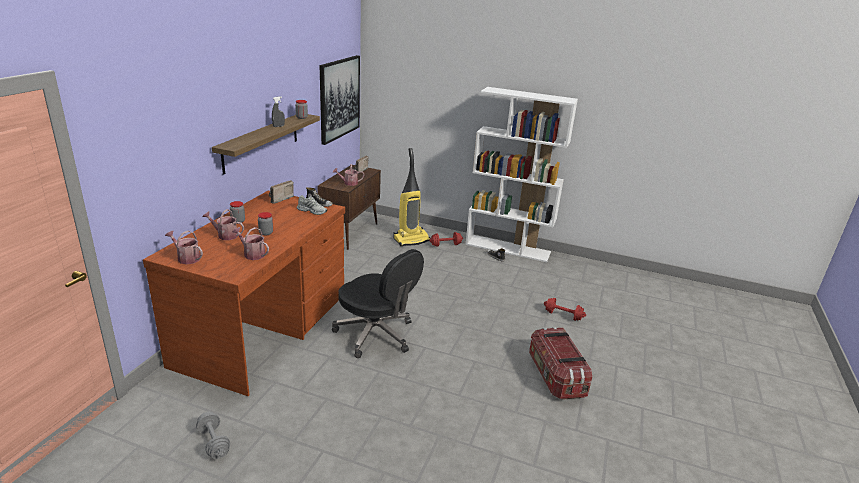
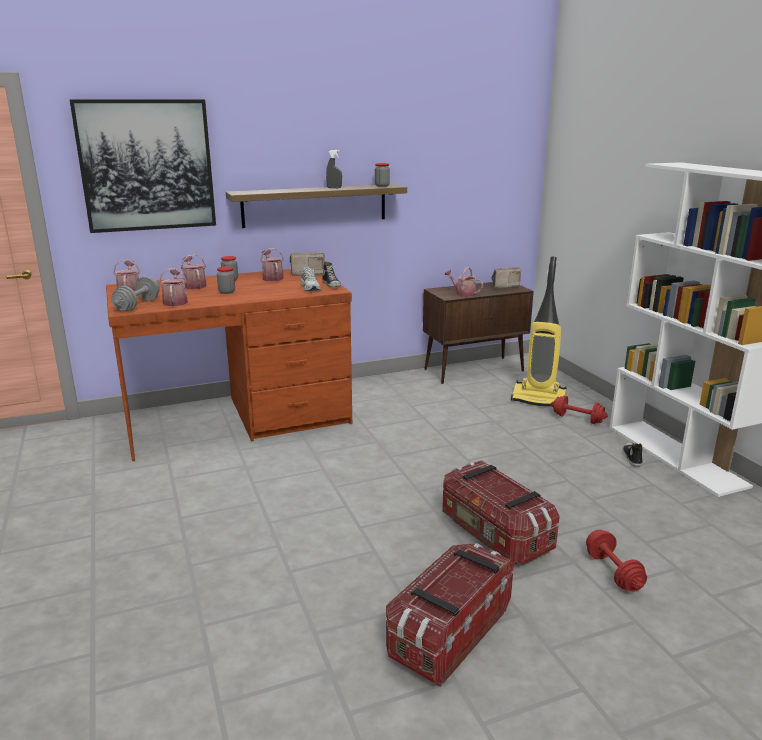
camera: 50 degrees right, 5 degrees down
grey dumbbell [196,411,230,459] -> grey dumbbell moved to [111,277,160,311]
picture [320,55,360,145] -> picture moved to [70,99,216,233]
black office chair [332,249,424,358] -> none
none -> watering can [260,248,284,282]
none -> storage box [442,460,560,565]

